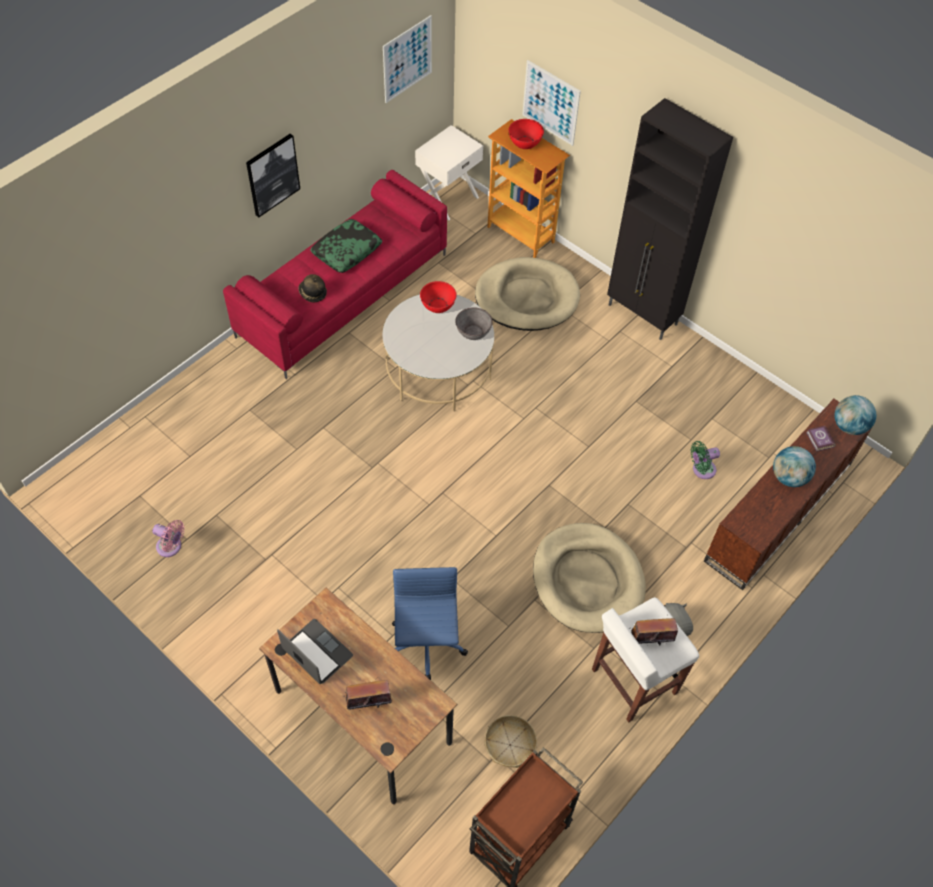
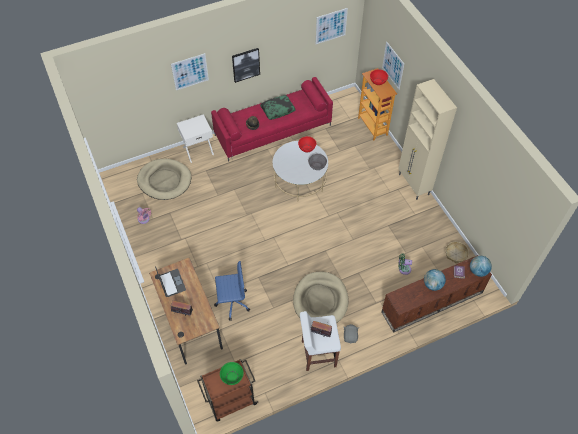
camera: 25 degrees right, 0 degrees up
blue office chair [392,567,468,680] -> blue office chair turned 60 degrees clockwise [214,261,250,321]
white nightstand [415,125,483,221] -> white nightstand moved to [177,114,214,163]
beige dog bed [475,257,580,331] -> beige dog bed moved to [137,159,191,200]
basket [485,715,537,768] -> basket moved to [446,242,469,264]
black cabinet [607,98,733,340] -> beige cabinet [398,79,457,200]
none -> picture [171,53,209,90]
none -> green bowl [220,362,244,385]

